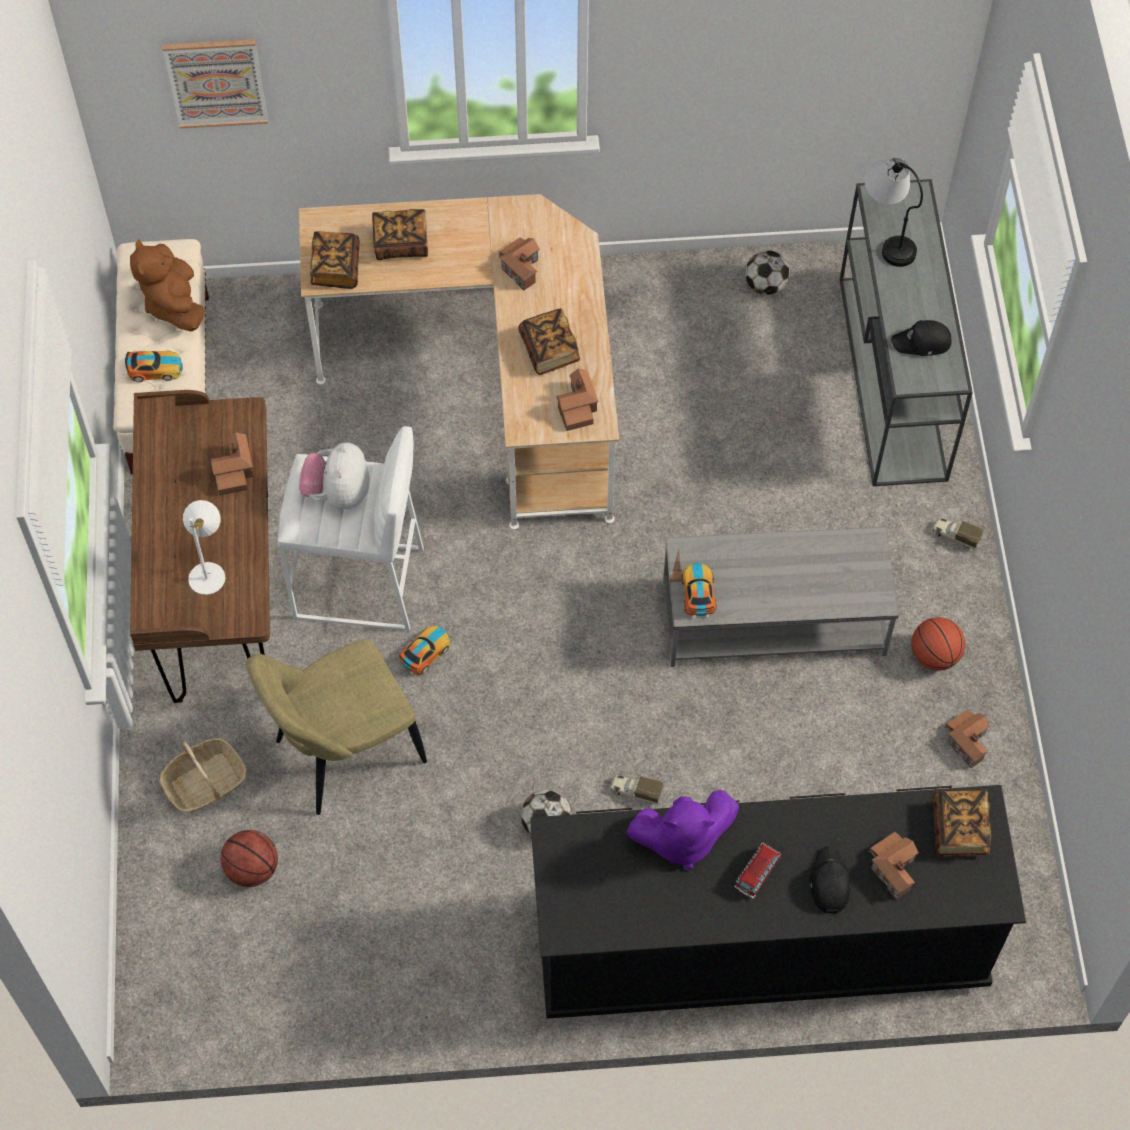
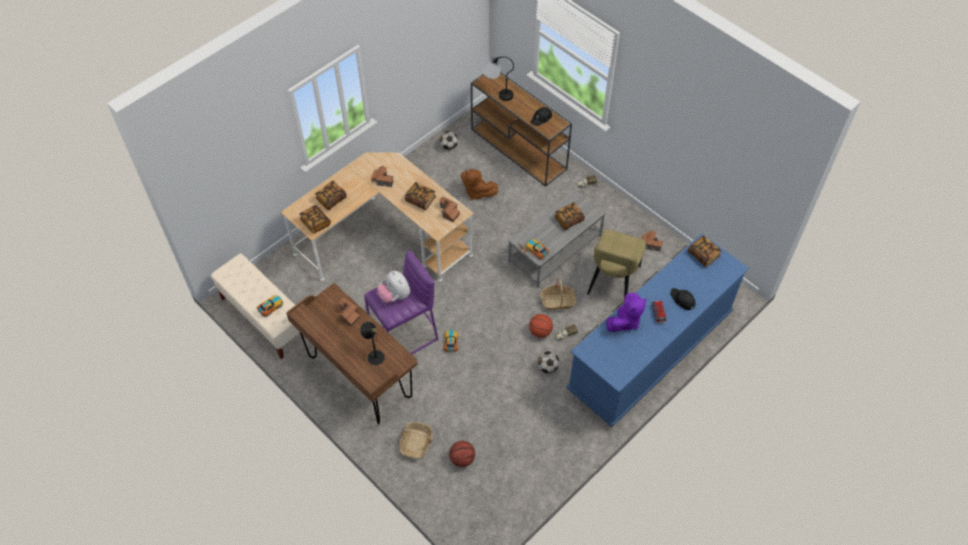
camera: 40 degrees left, 5 degrees down
brown plush toy [130,239,205,331] -> brown plush toy moved to [461,169,499,200]
picture [162,39,268,129] -> none
white table lamp [183,500,225,595] -> black table lamp [360,322,385,365]
beige chair [246,639,427,815] -> beige chair moved to [587,229,646,298]
white stool [277,426,424,631] -> purple stool [364,250,439,354]
black dresser [530,785,1026,1019] -> blue dresser [567,234,749,427]
grey console table [840,179,973,486] -> brown console table [471,72,572,187]
toy house [869,832,919,900] -> none
basketball [911,617,965,671] -> basketball moved to [529,314,553,338]
none -> basket [541,278,576,310]
none -> book [554,202,585,230]

